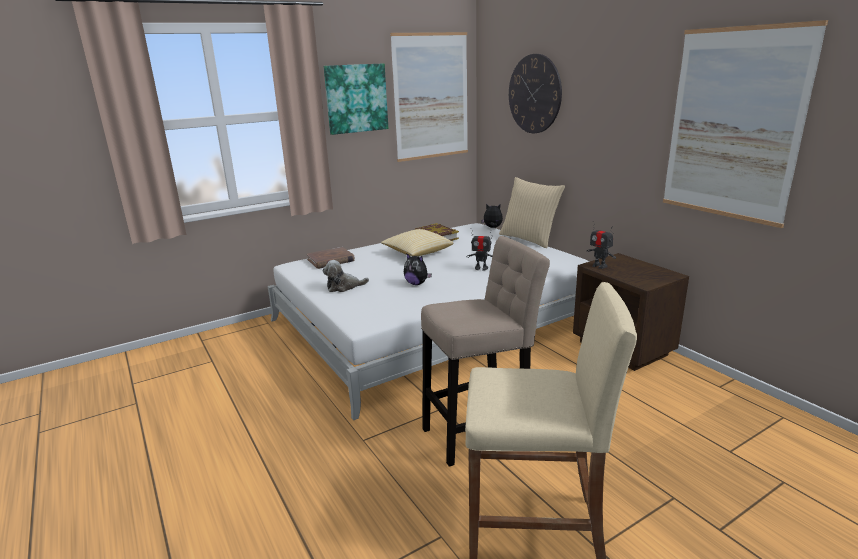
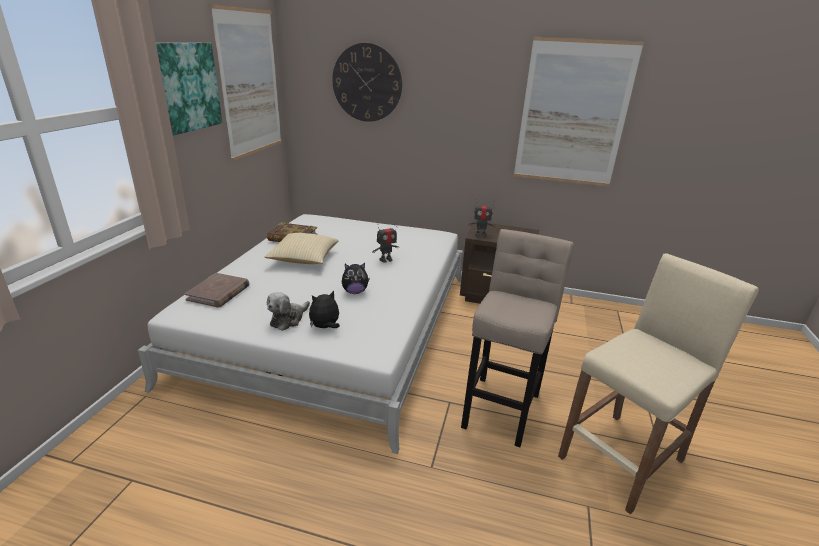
camera: 45 degrees left, 5 degrees up
plush toy [481,204,503,228] -> plush toy moved to [309,291,340,328]
beige pillow [499,177,565,248] -> none

